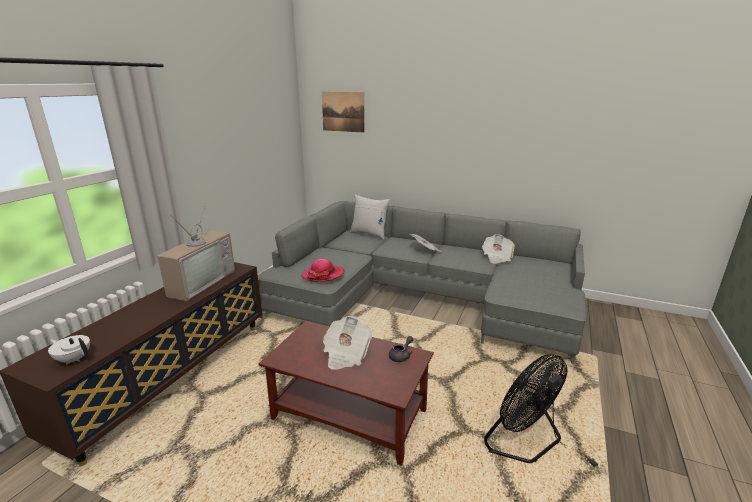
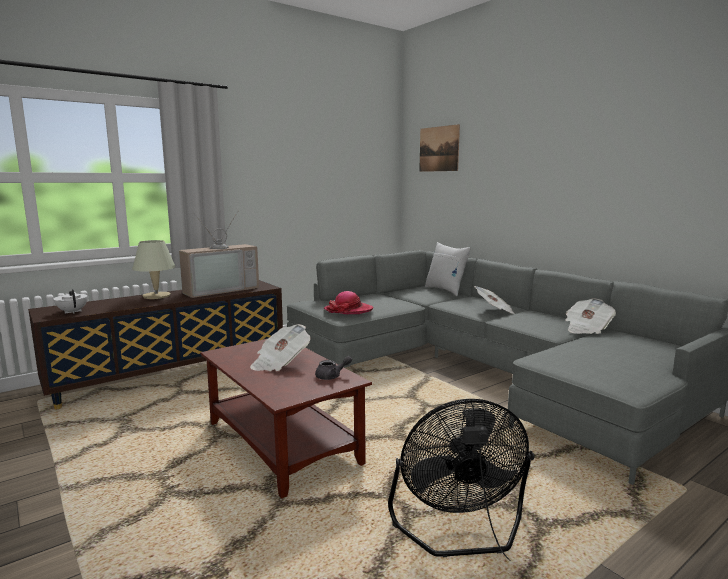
camera: 30 degrees right, 10 degrees down
none -> beige table lamp [132,240,176,299]

